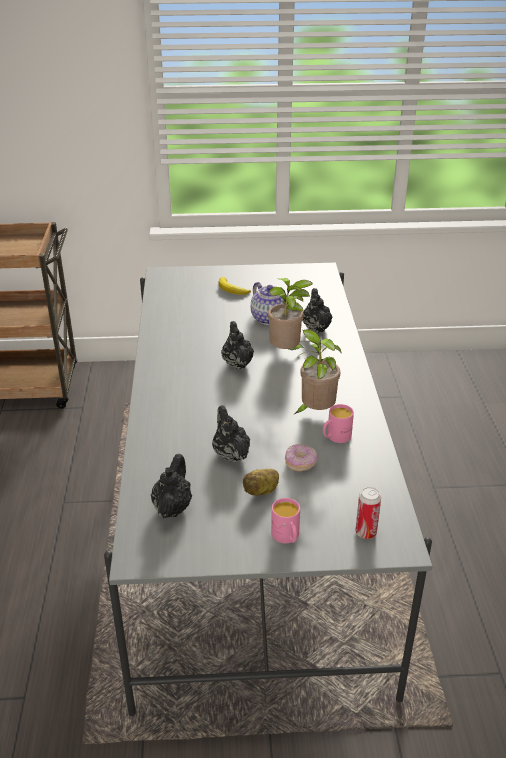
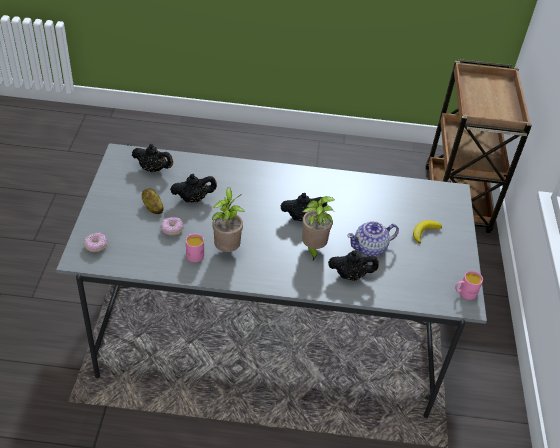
camera: 95 degrees right, 10 degrees up
pink mug [271,498,300,543] -> pink mug moved to [455,271,483,300]
can [355,487,381,539] -> donut [84,232,107,252]

